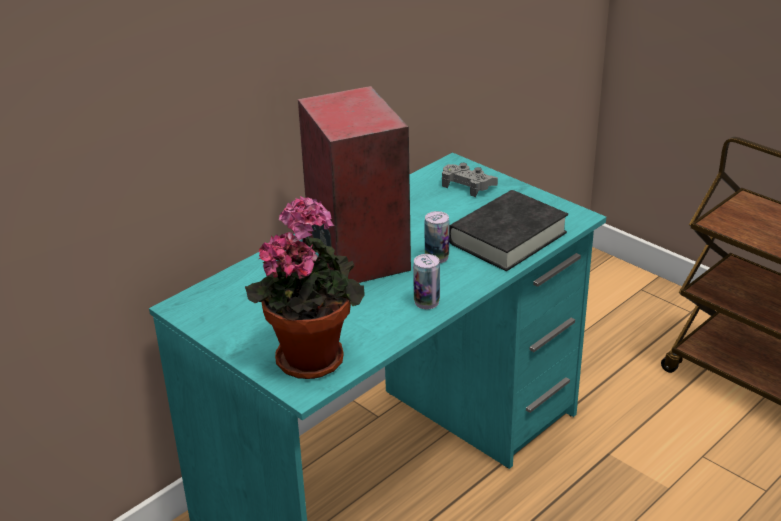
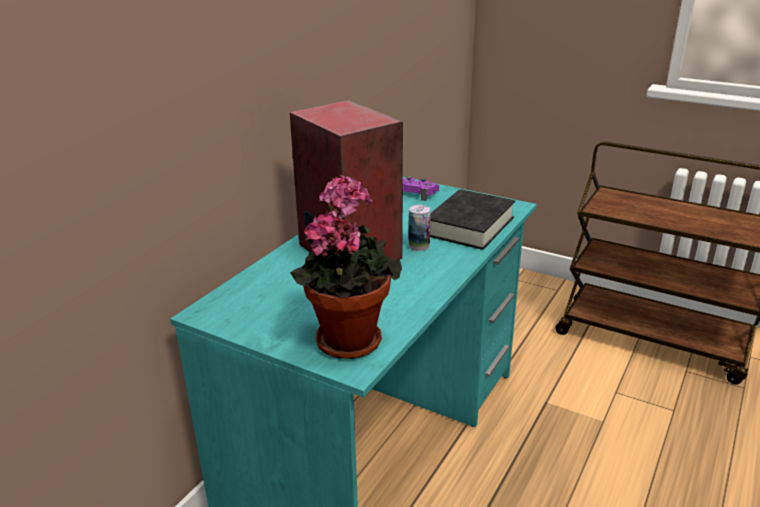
camera: 15 degrees left, 5 degrees down
can [413,254,440,309] -> none
grey game controller [442,163,498,197] -> purple game controller [403,176,439,201]

